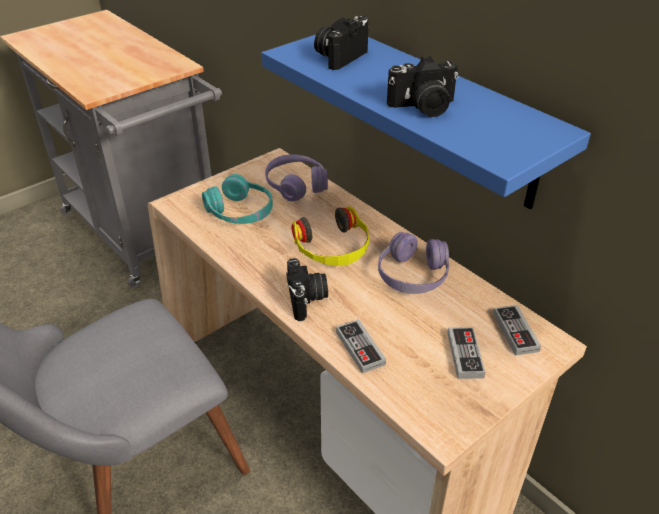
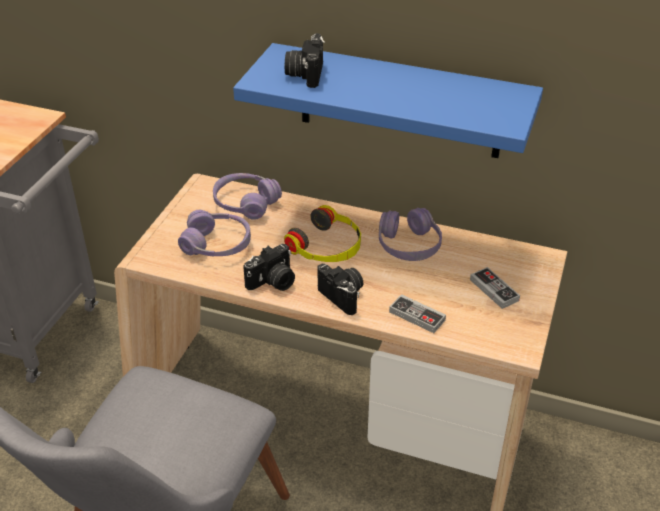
camera: 30 degrees left, 0 degrees up
turquoise headphones [202,174,273,224] -> purple headphones [178,210,251,256]
camera [387,56,458,117] -> camera moved to [243,244,295,291]
game controller [493,305,541,356] -> none

